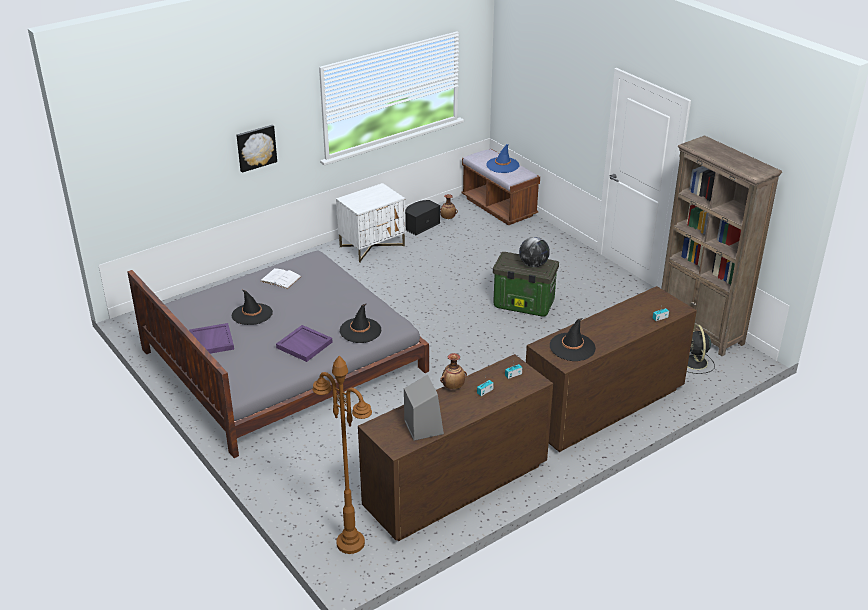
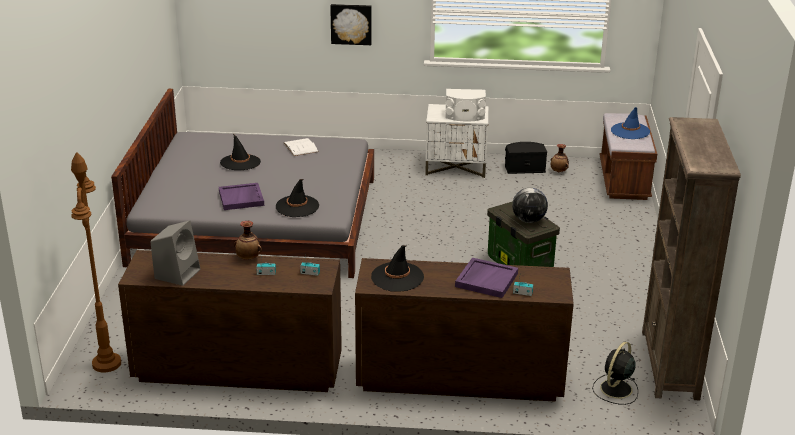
camera: 40 degrees right, 5 degrees down
purple tray [189,323,234,354] -> purple tray moved to [455,258,518,298]
none -> white speaker [445,89,486,121]

